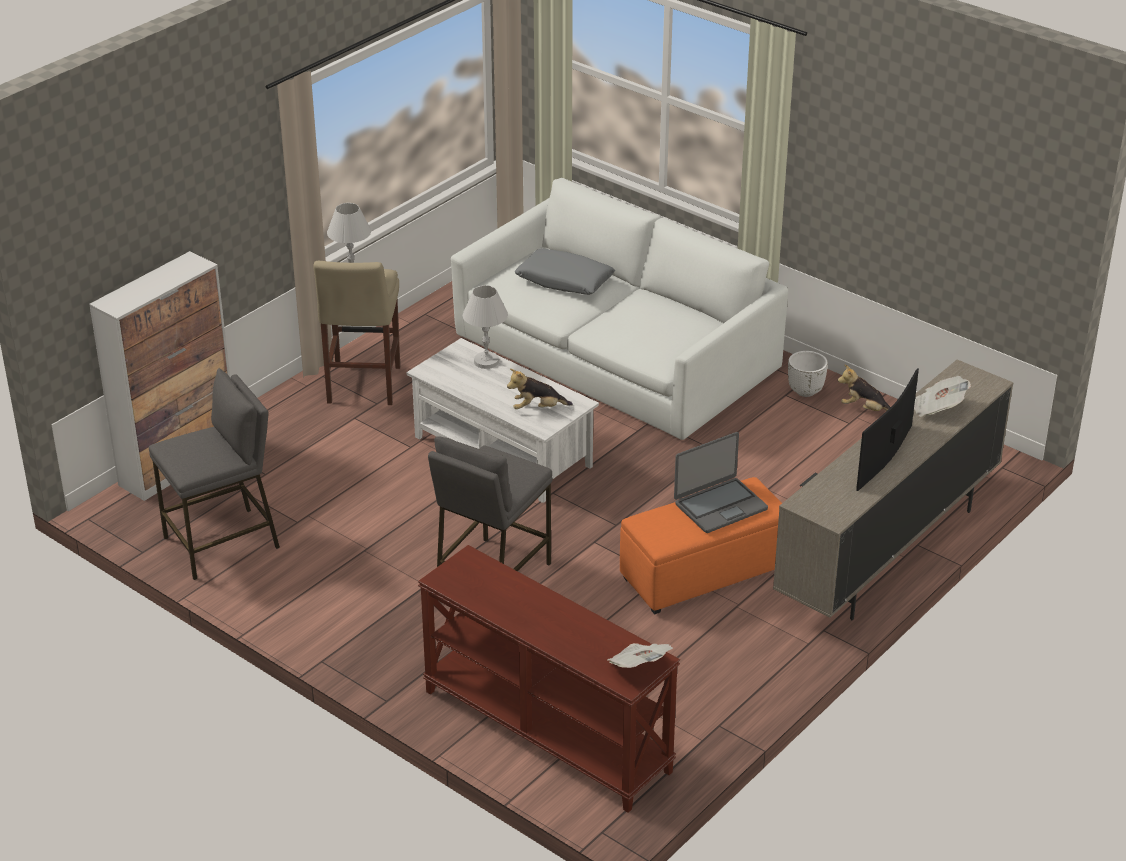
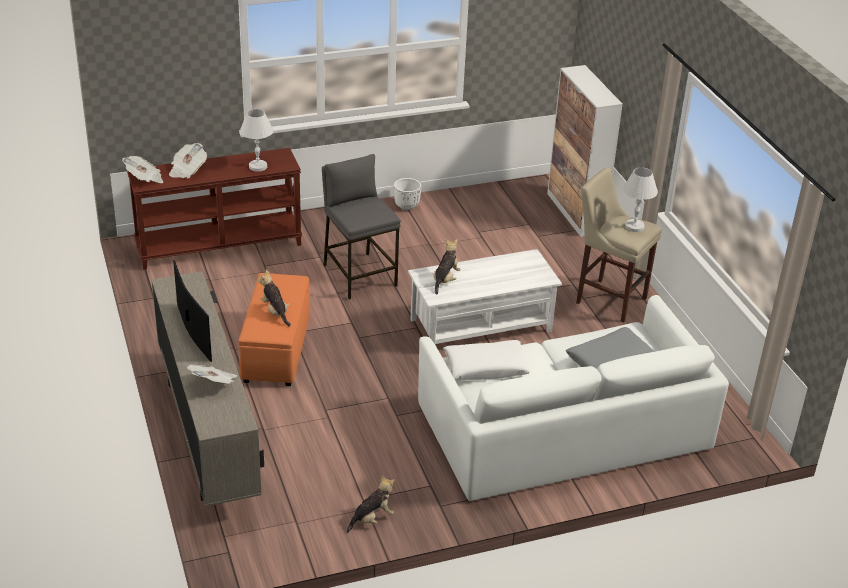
camera: 120 degrees right, 0 degrees up
grey stool [149,368,280,580] -> none
white table lamp [463,285,508,369] -> white table lamp moved to [240,109,273,172]
laptop [674,432,768,533] -> plush toy [258,270,291,327]
white planter [788,351,828,397] -> white planter moved to [394,178,421,210]
none -> newspaper [169,143,207,179]
none -> white pillow [443,340,531,380]

